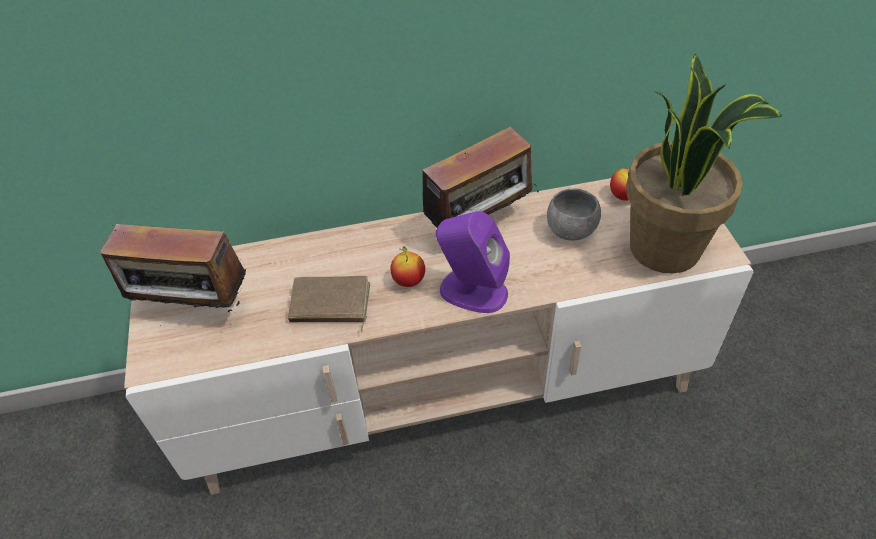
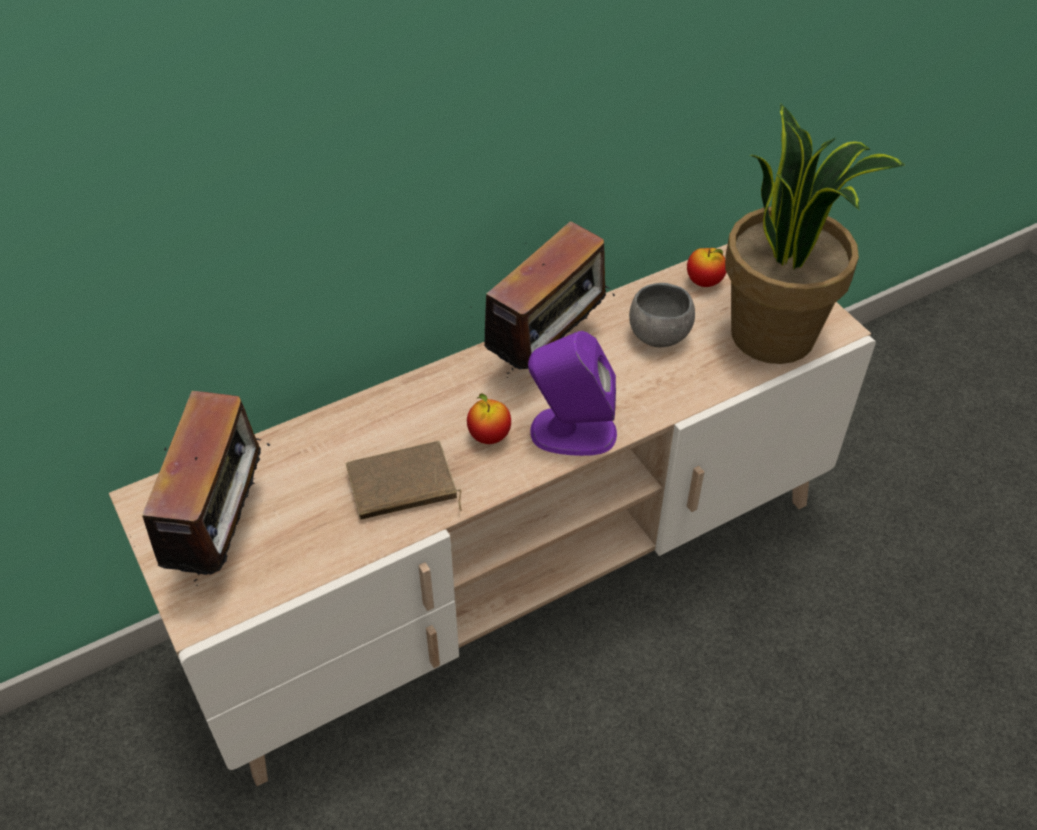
camera: 20 degrees left, 0 degrees up
radio [100,211,246,326] -> radio turned 75 degrees counterclockwise [130,391,270,586]

